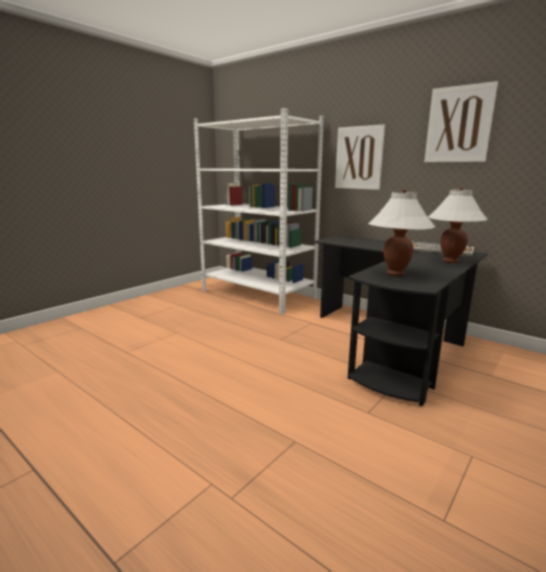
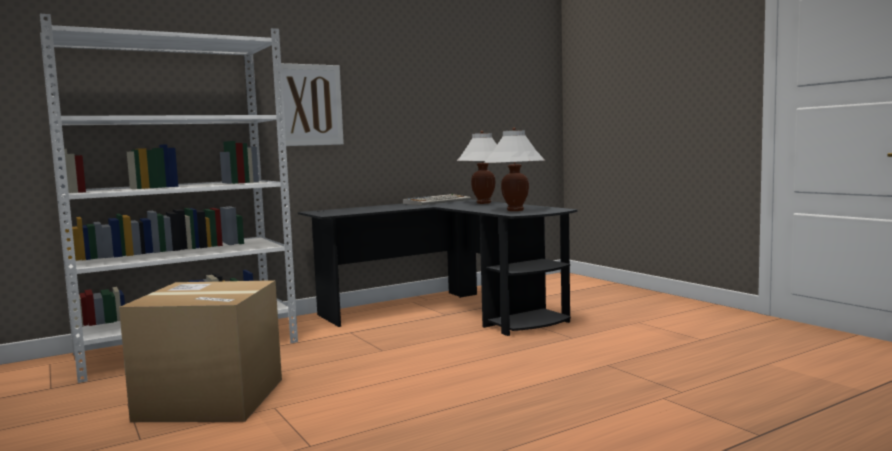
camera: 70 degrees left, 10 degrees down
picture [424,81,498,162] -> none
none -> cardboard box [119,280,282,422]

